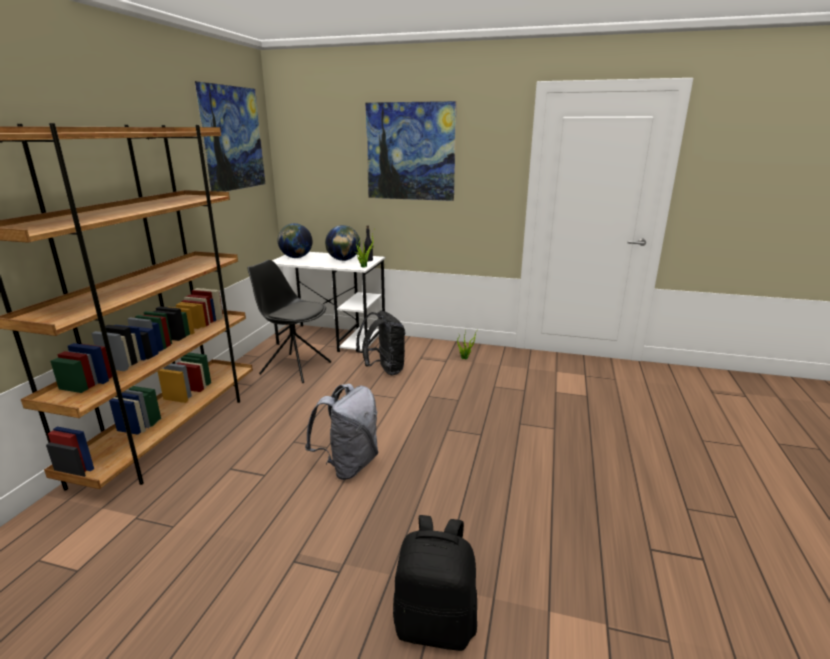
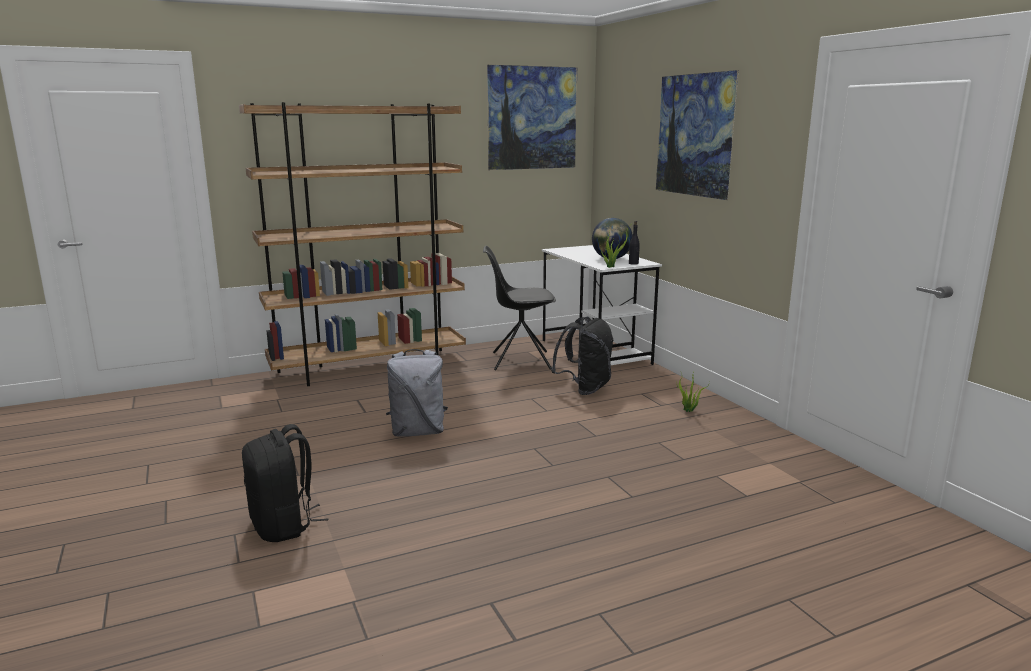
camera: 50 degrees right, 5 degrees down
black chair [247,260,331,383] -> black chair turned 75 degrees counterclockwise [483,246,556,370]
globe [278,223,313,258] -> none

